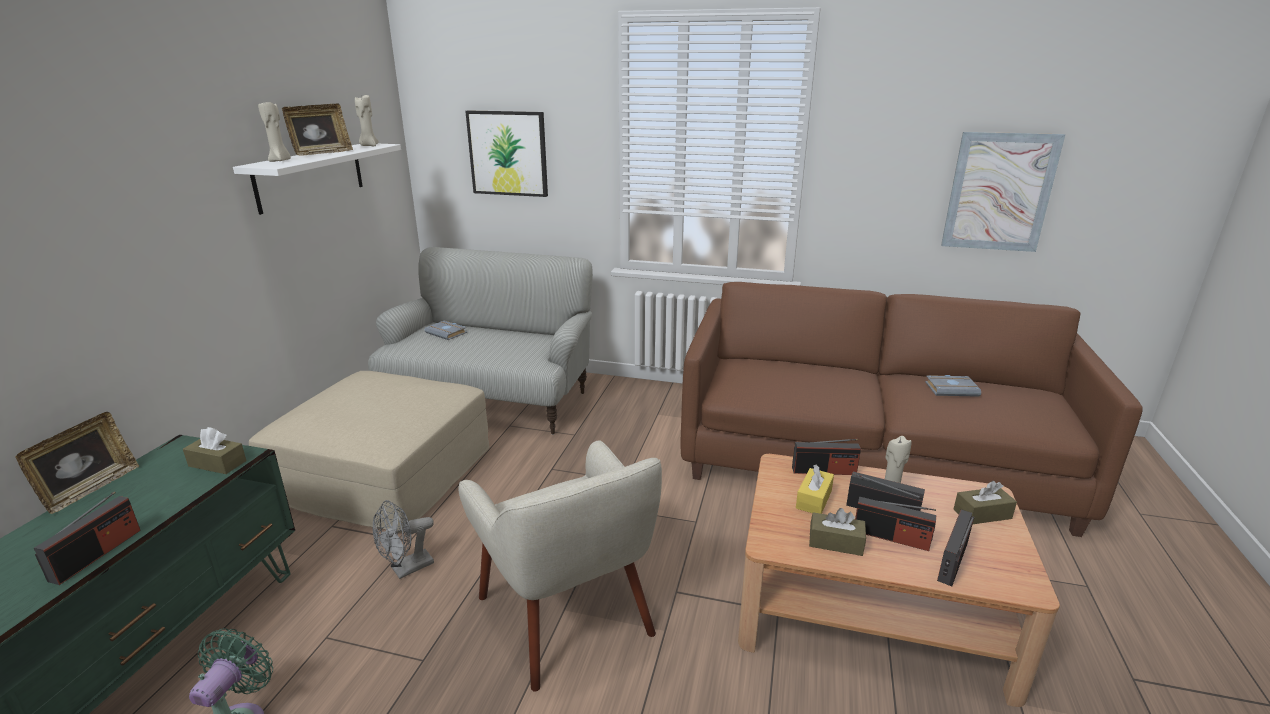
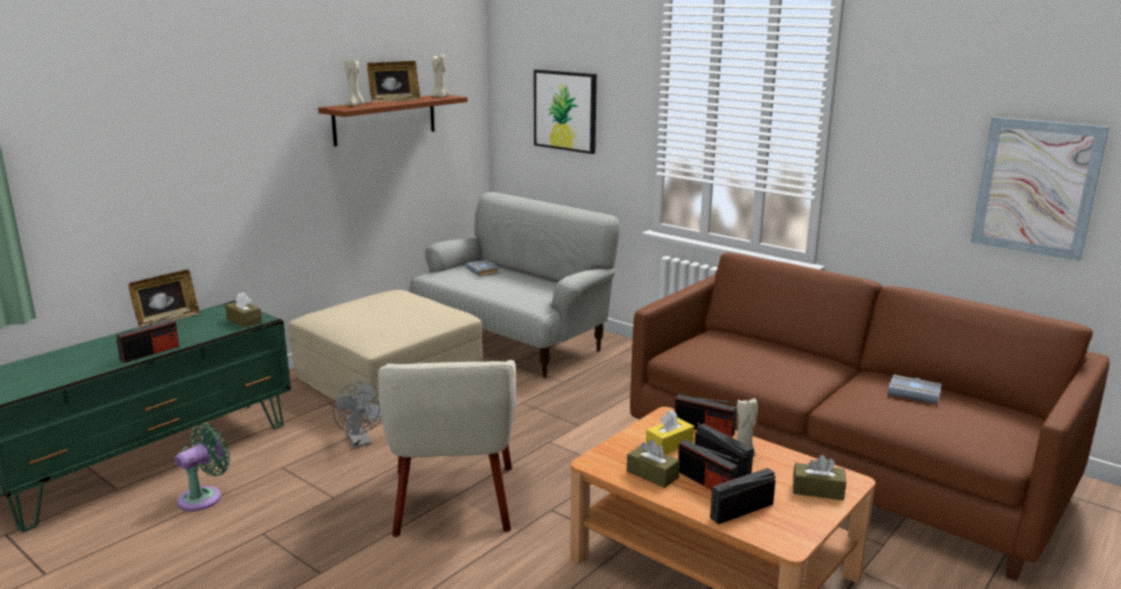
camera: 25 degrees right, 5 degrees down
white shelf [233,144,401,215] -> brown shelf [318,95,468,146]
grey fan [372,500,434,579] -> grey fan turned 105 degrees counterclockwise [333,382,382,448]

